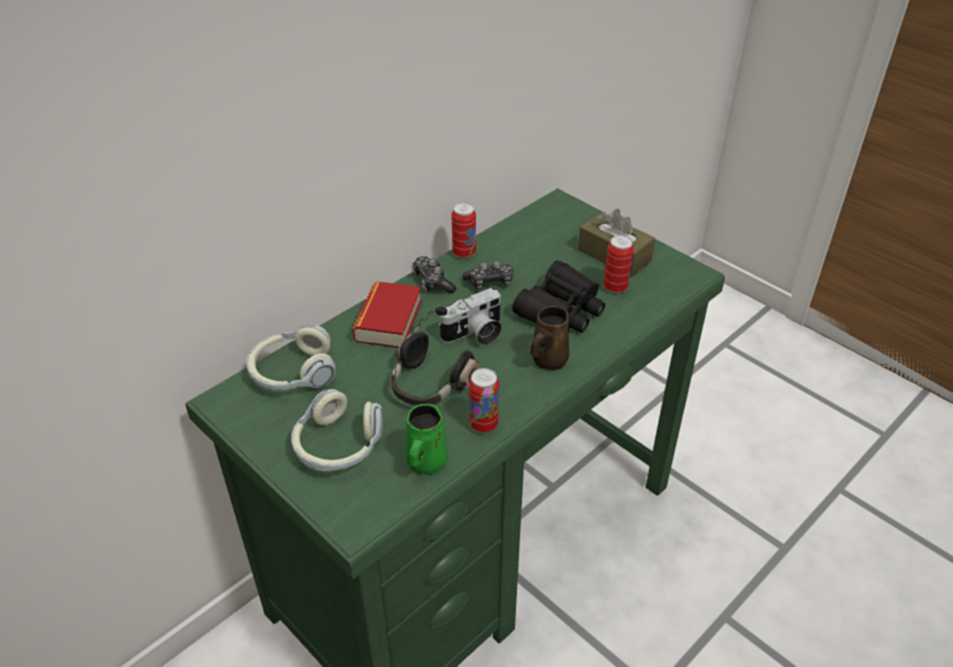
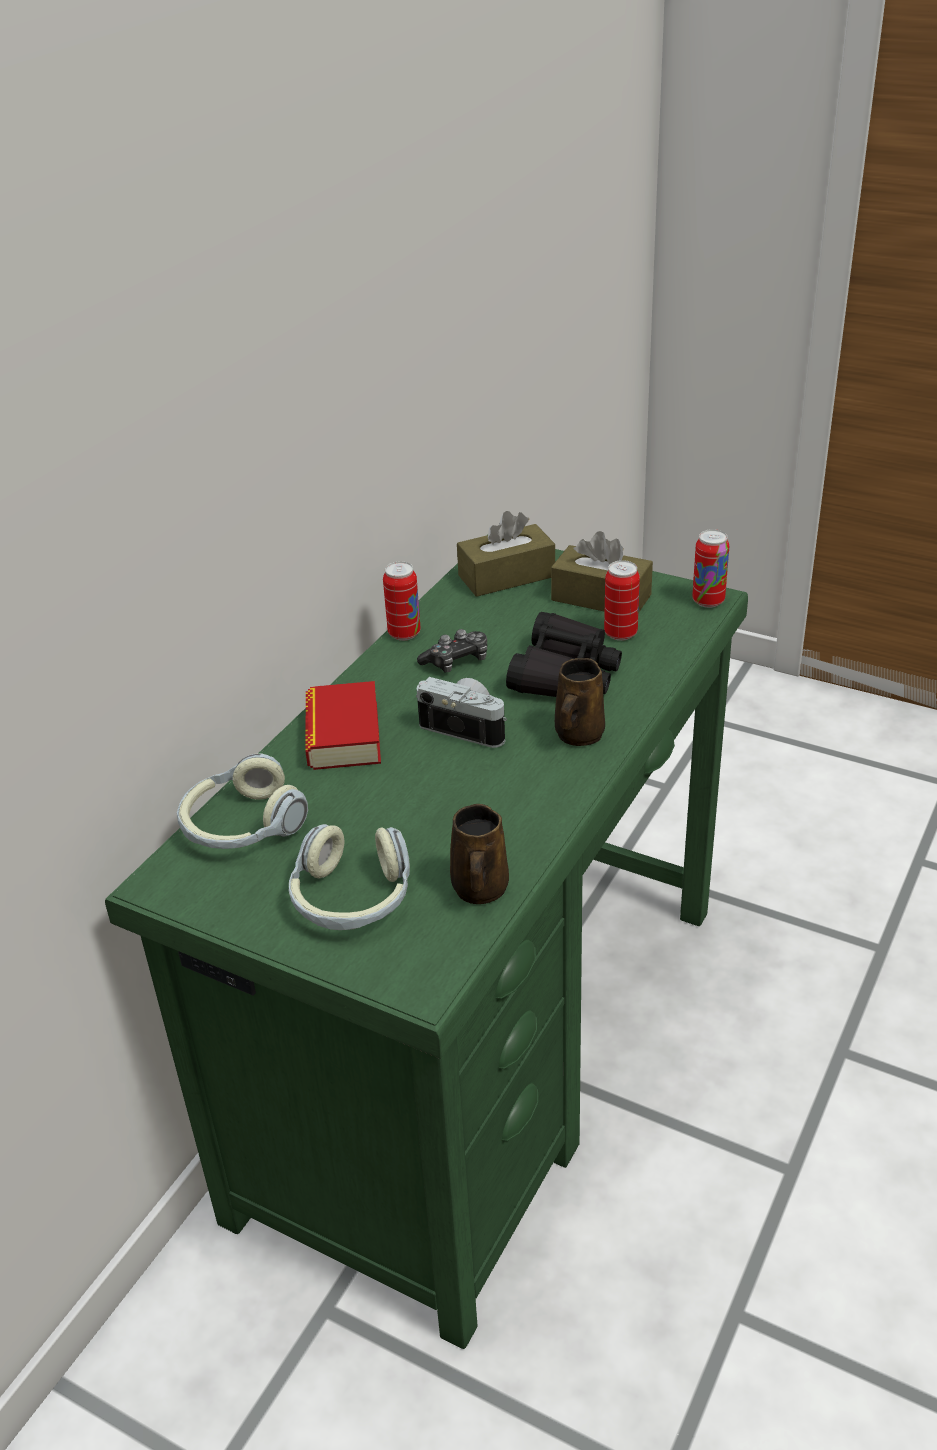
camera: 15 degrees left, 5 degrees down
black headphones [391,307,480,406] -> none
green mug [405,404,448,475] -> brown mug [450,804,509,904]
game controller [411,256,456,294] -> none
camera [438,288,502,345] -> camera turned 105 degrees counterclockwise [416,677,507,748]
can [469,368,499,433] -> can moved to [692,529,729,608]
none -> brown tissue box [457,511,555,597]

